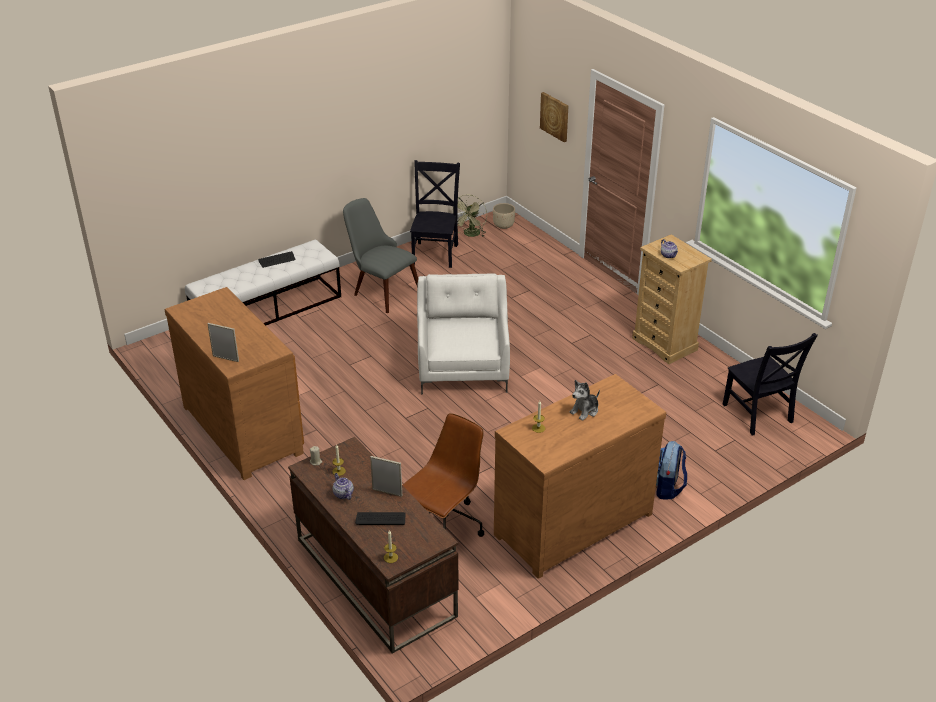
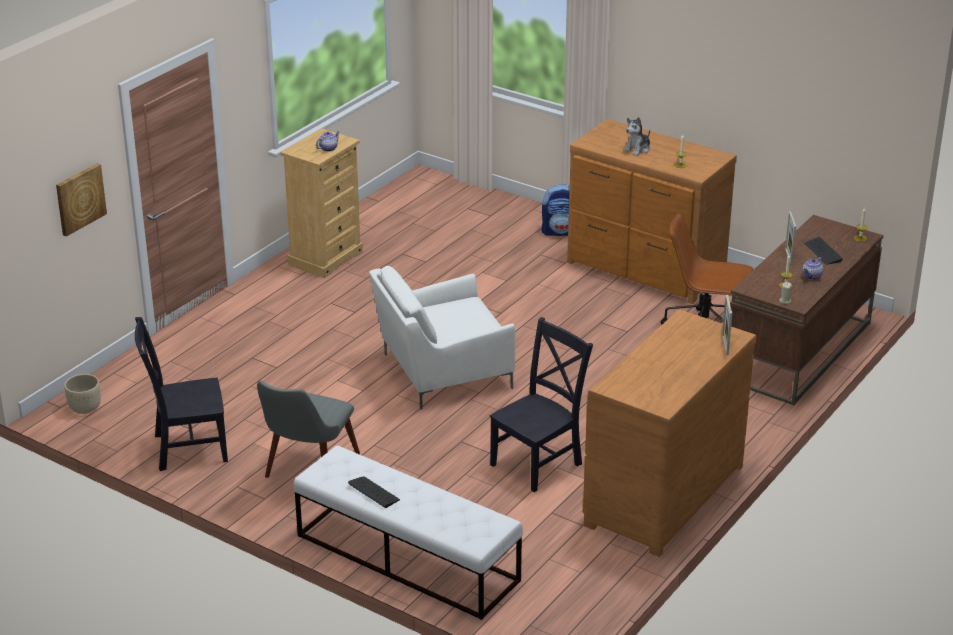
camera: 110 degrees left, 5 degrees down
green fan [452,195,487,237] -> none
plush toy [570,380,600,421] -> plush toy turned 105 degrees clockwise [623,117,650,156]
black chair [723,333,818,435] -> black chair moved to [489,317,593,492]

